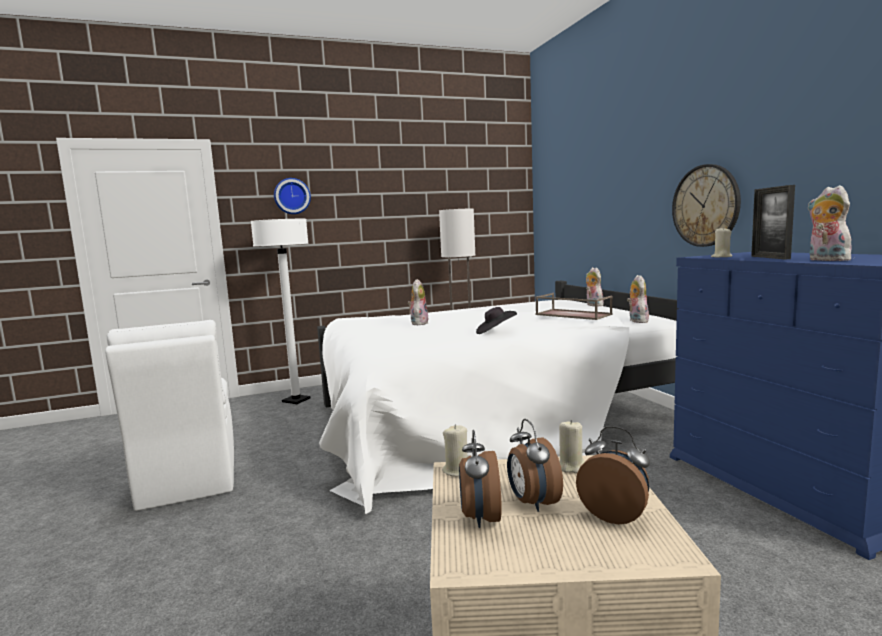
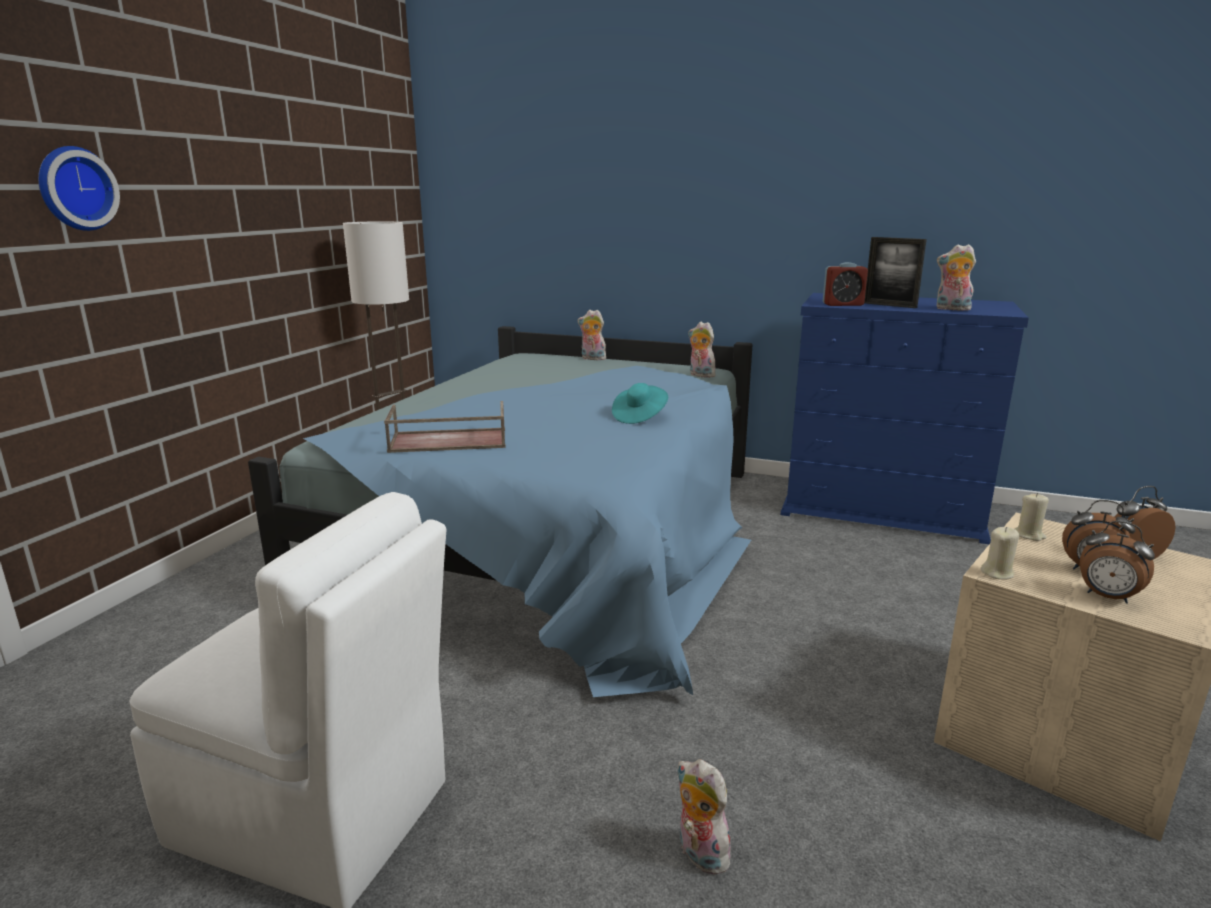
camera: 50 degrees left, 10 degrees up
white floor lamp [251,219,310,404] -> none
white bed [317,281,679,514] -> blue bed [248,326,753,697]
plush toy [408,279,428,325] -> plush toy moved to [677,759,737,875]
black hat [476,307,517,334] -> turquoise hat [612,383,668,424]
brown tray [535,293,613,320] -> brown tray moved to [384,401,506,453]
wall clock [672,164,741,247] -> none
beige candle [711,228,732,257] -> alarm clock [823,262,868,306]

